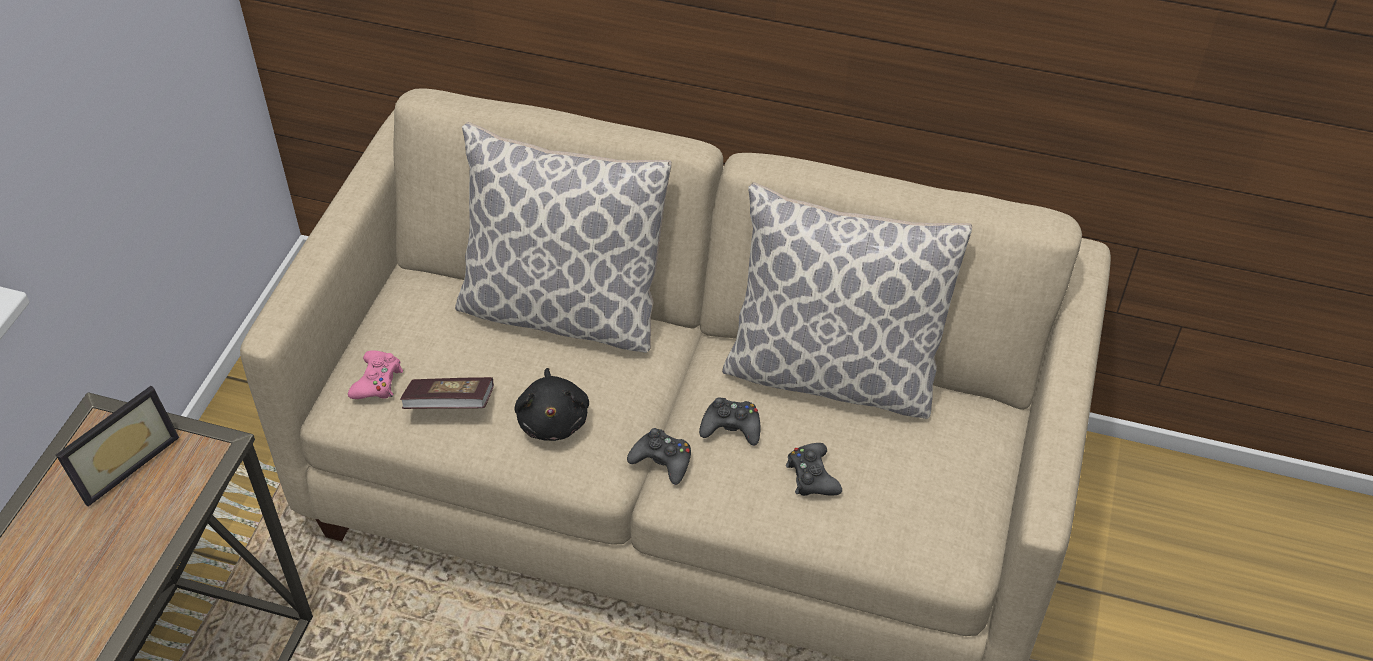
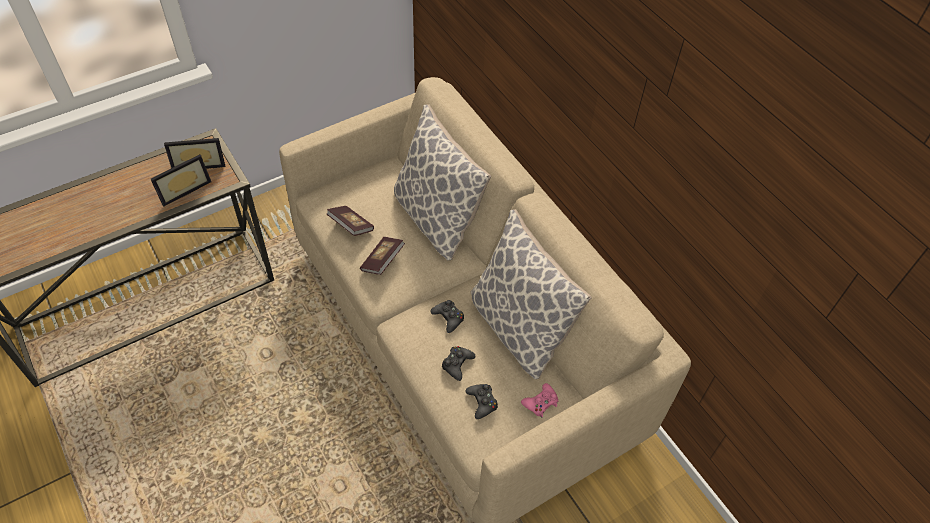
camera: 40 degrees right, 5 degrees up
pink game controller [348,350,403,399] -> pink game controller moved to [521,383,558,418]
black plush toy [515,368,589,441] -> book [360,237,405,275]
black game controller [627,428,691,485] -> black game controller moved to [465,384,498,419]
none -> picture frame [151,154,211,207]

